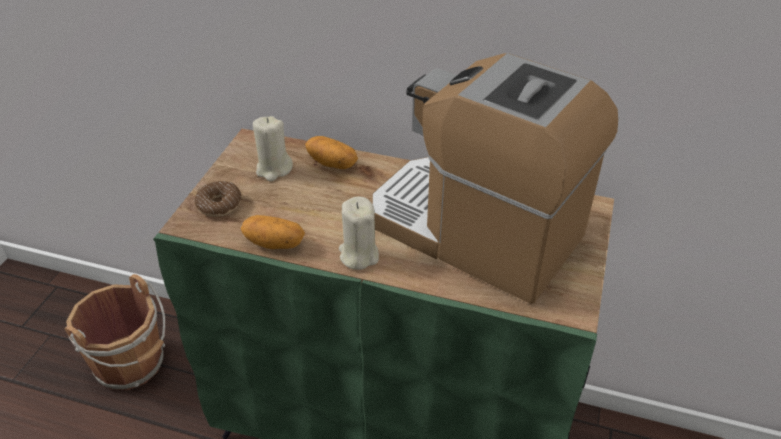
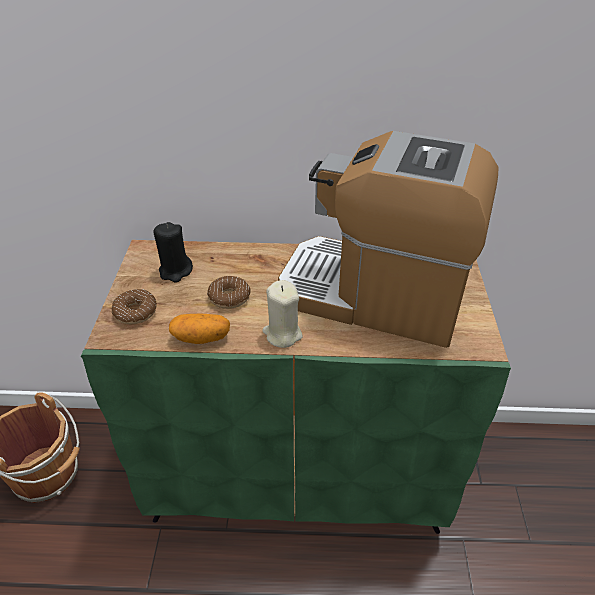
camera: 15 degrees left, 0 degrees up
beige candle [253,116,293,181] -> black candle [153,222,193,283]
potato [305,136,358,169] -> none
none -> donut [207,276,251,309]

